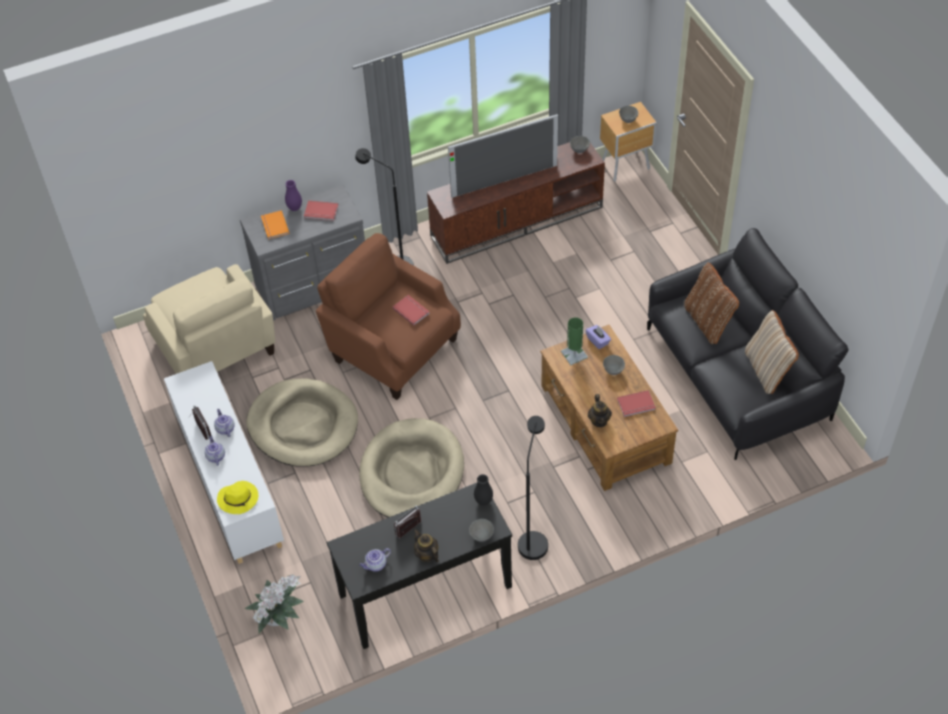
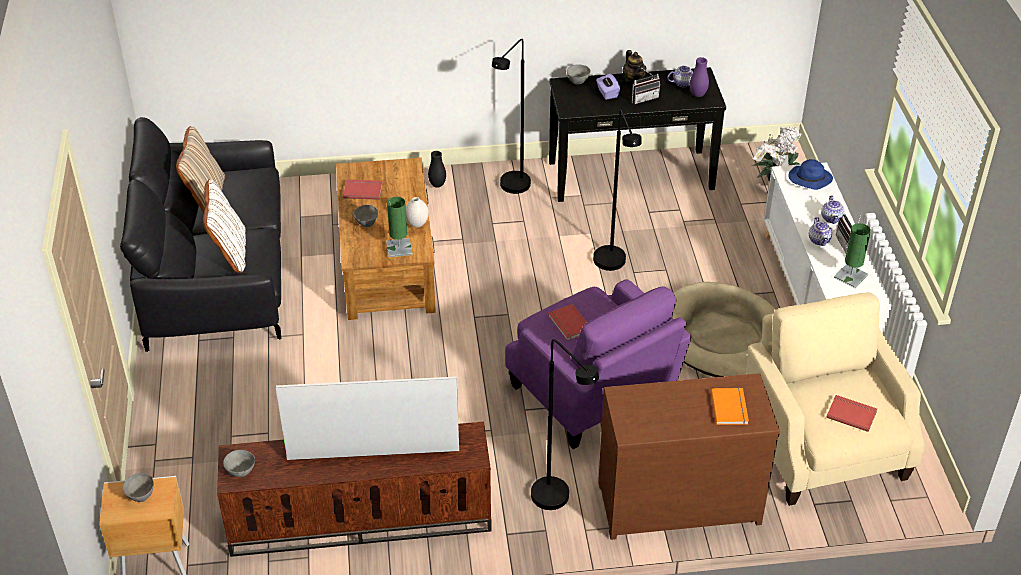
camera: 165 degrees left, 10 degrees down
yellow hat [217,481,258,514] -> blue hat [788,159,833,190]
grey dresser [240,185,365,321] -> brown dresser [598,373,780,540]
purple vase [285,180,302,211] -> purple vase moved to [690,57,709,97]
red book [304,200,338,221] -> red book moved to [826,395,877,432]
brown armchair [316,233,461,400] -> purple armchair [505,279,691,449]
beige dog bed [359,418,464,518] -> black floor lamp [593,109,641,271]
black vase [474,474,493,506] -> black vase moved to [428,151,446,188]
purple tissue box [586,325,611,349] -> purple tissue box moved to [596,74,620,100]
teapot [588,394,612,427] -> none
brown pillow [684,262,739,344] -> white pillow [203,180,246,273]
none -> white vase [406,197,429,228]
none -> green table lamp [834,223,871,288]

